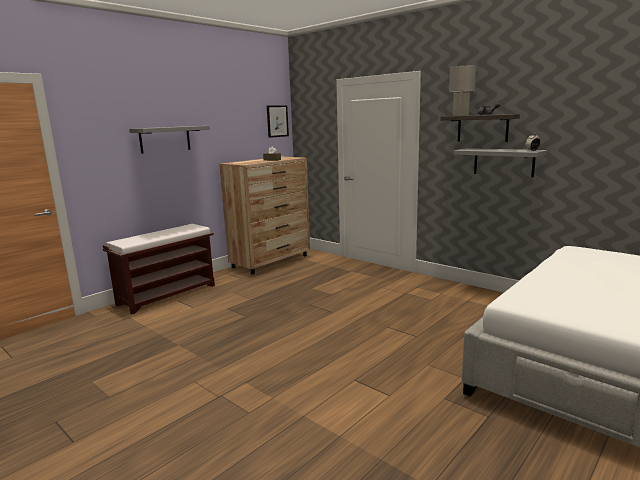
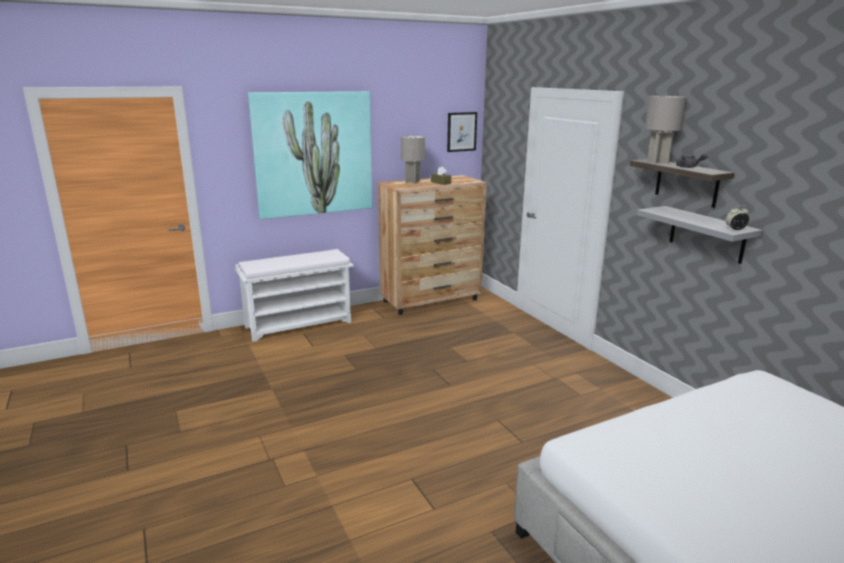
camera: 20 degrees right, 5 degrees up
brown bench [103,224,215,314] -> white bench [235,249,353,342]
grey shelf [129,126,210,154] -> picture [248,91,373,219]
none -> grey table lamp [401,136,425,183]

